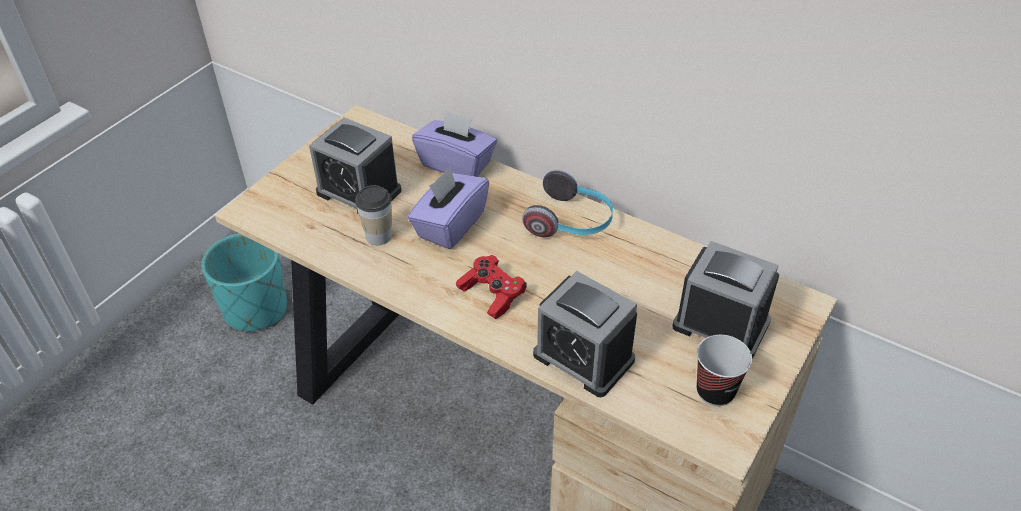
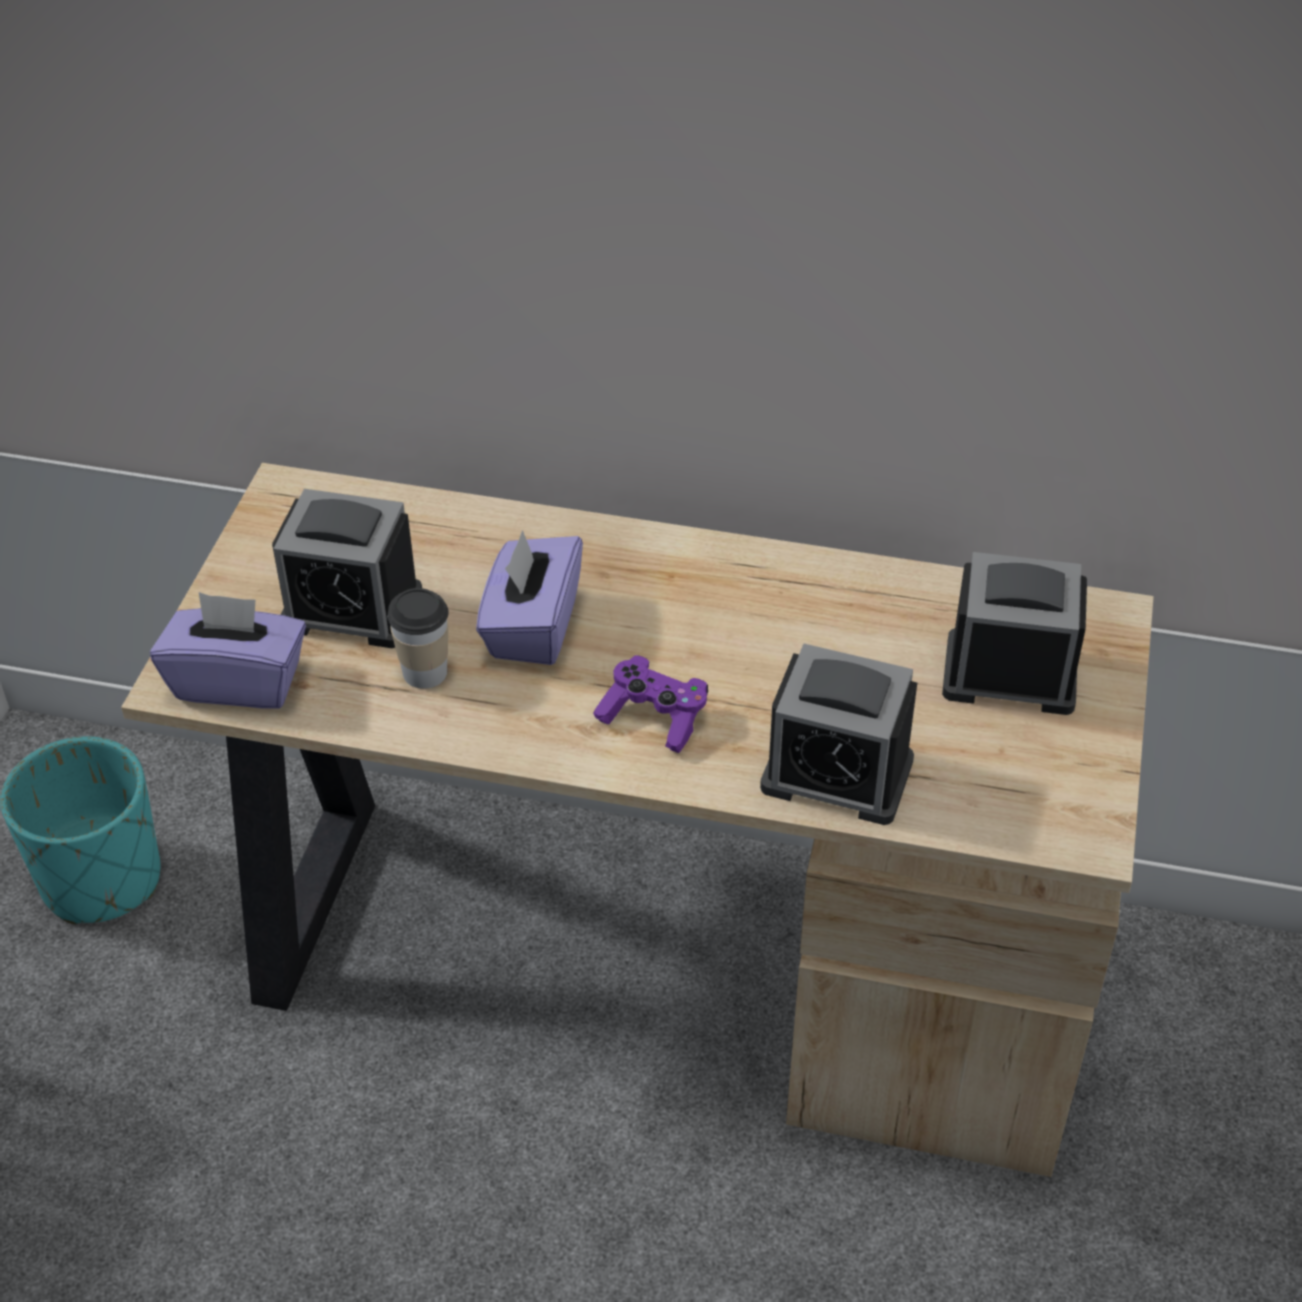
camera: 20 degrees left, 0 degrees up
purple tissue box [412,110,497,177] -> purple tissue box moved to [150,592,306,709]
red game controller [456,255,527,319] -> purple game controller [593,655,708,753]
headphones [522,170,613,237] -> none
cup [697,335,752,406] -> none

